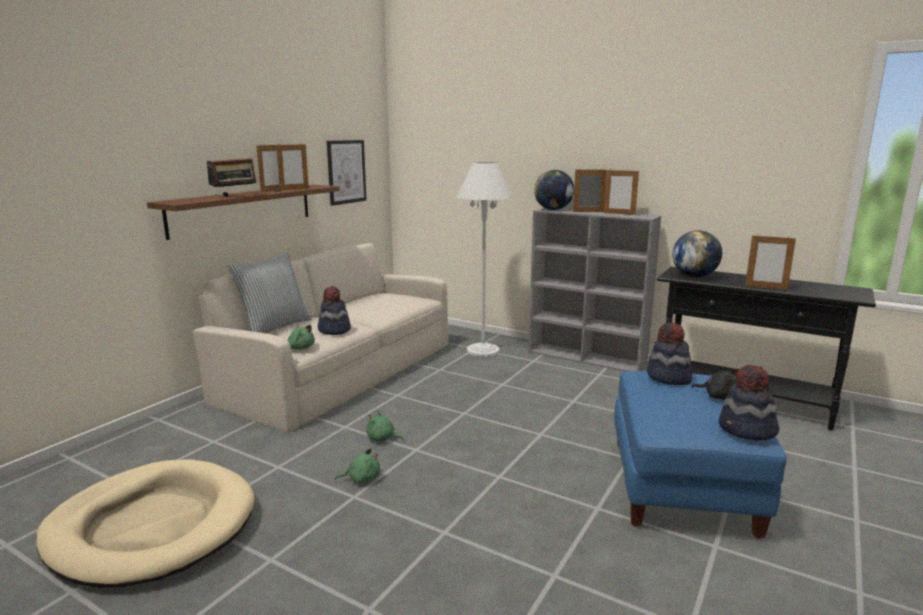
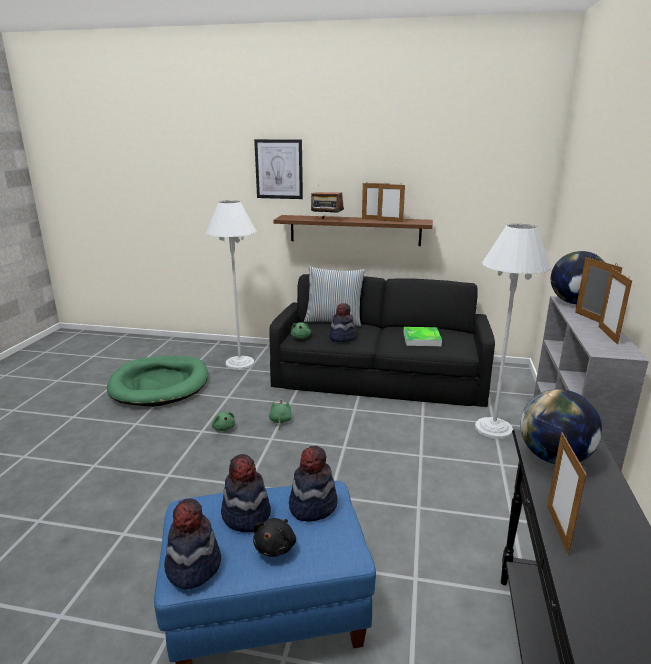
camera: 70 degrees right, 5 degrees up
beige dog bed [36,459,255,588] -> green dog bed [107,356,208,407]
beige sofa [193,243,448,432] -> black sofa [269,274,495,407]
picture [327,140,367,206] -> picture moved to [254,139,303,199]
none -> white floor lamp [206,200,256,370]
none -> hat [221,454,271,532]
none -> tray [403,327,442,346]

